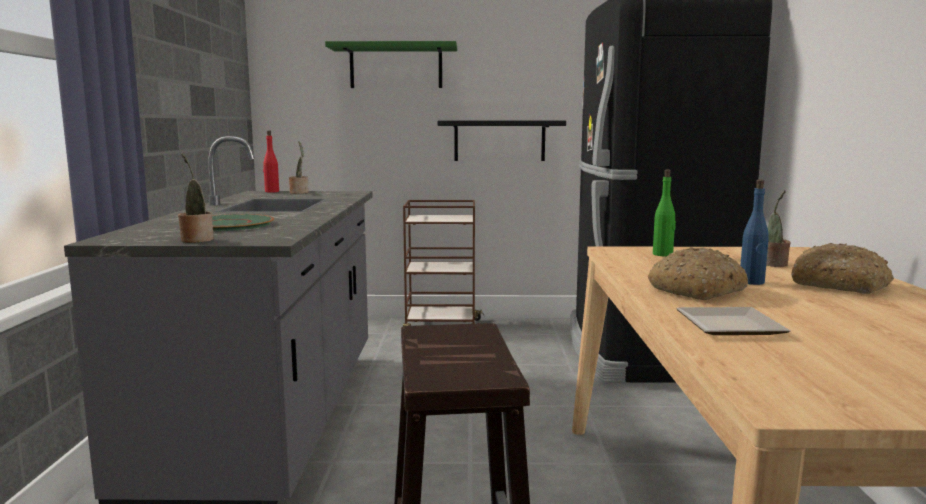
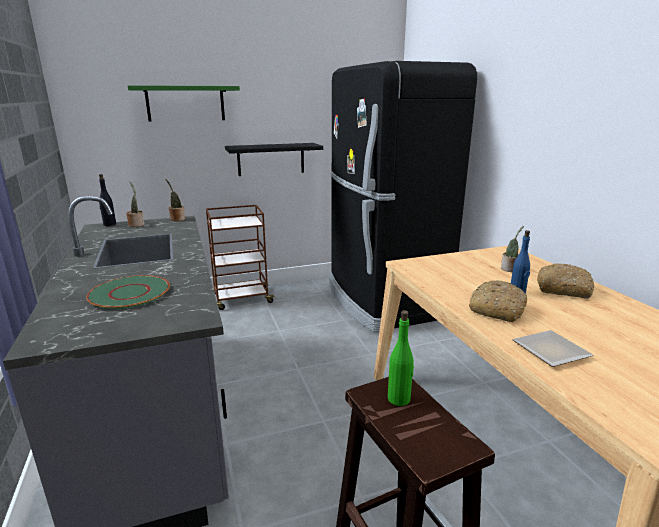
camera: 20 degrees left, 10 degrees up
potted plant [178,153,214,243] -> potted plant moved to [165,179,185,221]
red bottle [263,131,279,192] -> black bottle [99,174,116,226]
green bottle [653,169,676,256] -> green bottle moved to [388,310,414,406]

